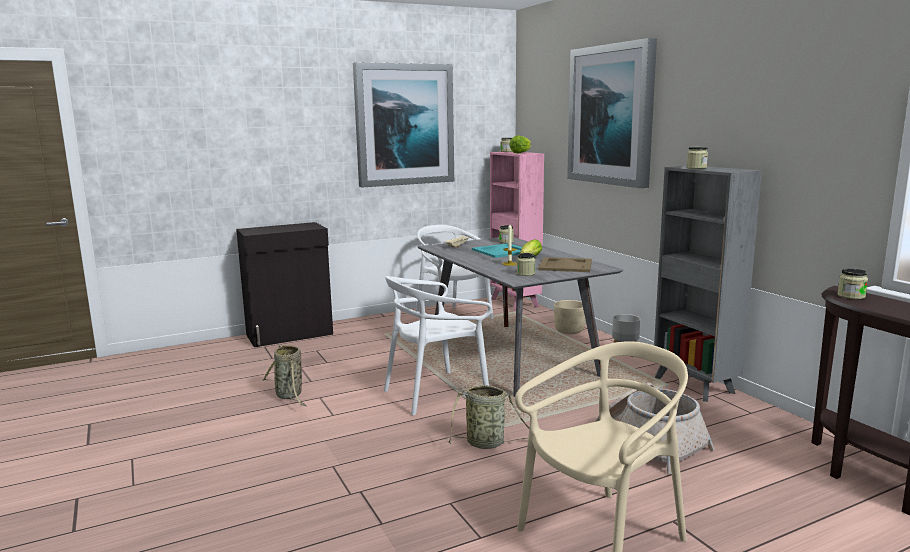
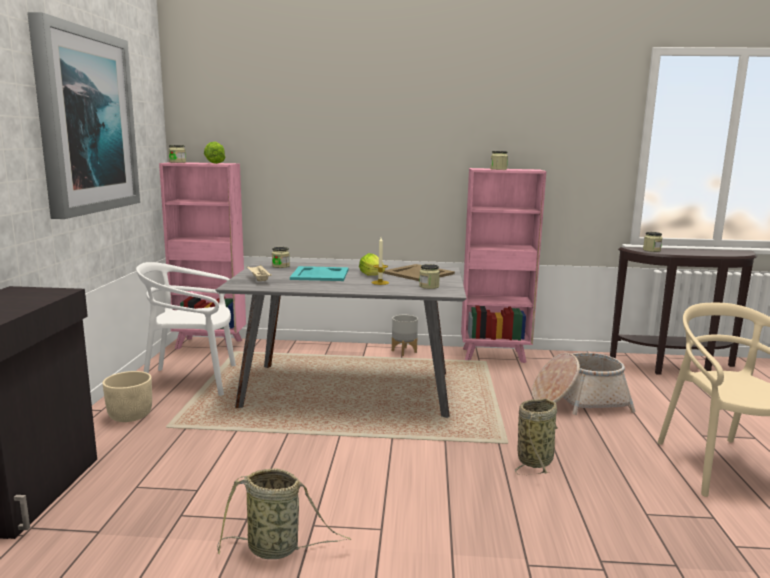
camera: 60 degrees left, 0 degrees up
white chair [384,276,492,416] -> none
beige planter [554,300,586,334] -> beige planter moved to [102,371,152,422]
picture [567,38,657,188] -> none
grey bookcase [654,166,762,402] -> pink bookcase [461,168,546,363]

